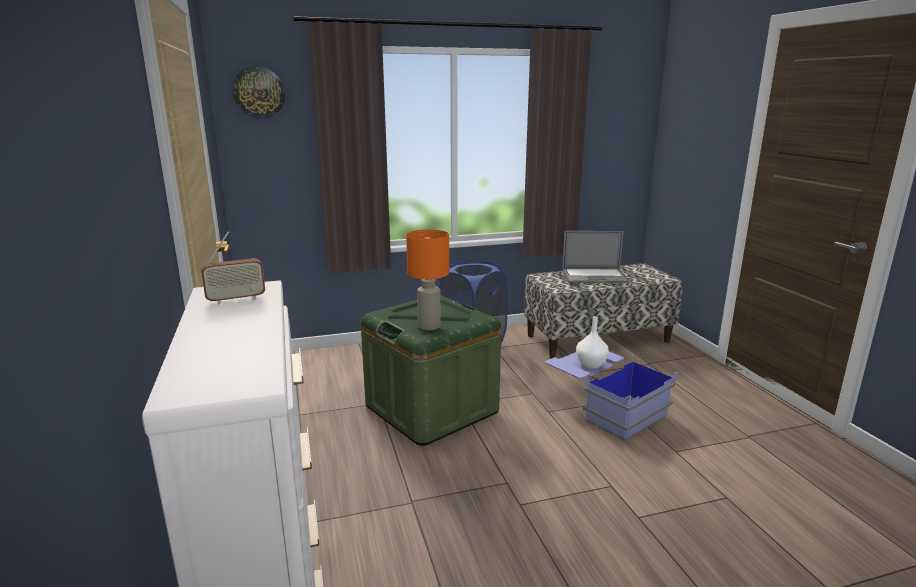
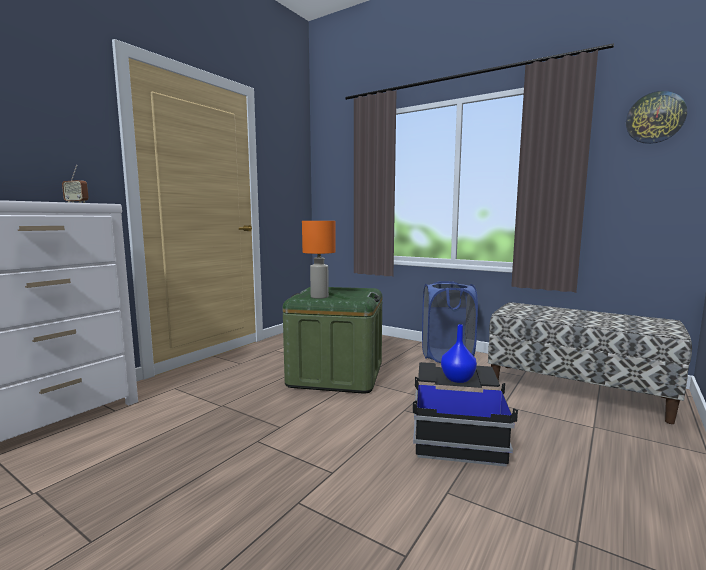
camera: 50 degrees right, 10 degrees down
wall clock [232,66,285,119] -> wall clock moved to [626,91,687,144]
blue storage box [545,352,678,441] -> black storage box [413,362,518,467]
laptop [562,231,629,283] -> none
white vase [576,316,609,369] -> blue vase [441,324,477,383]

